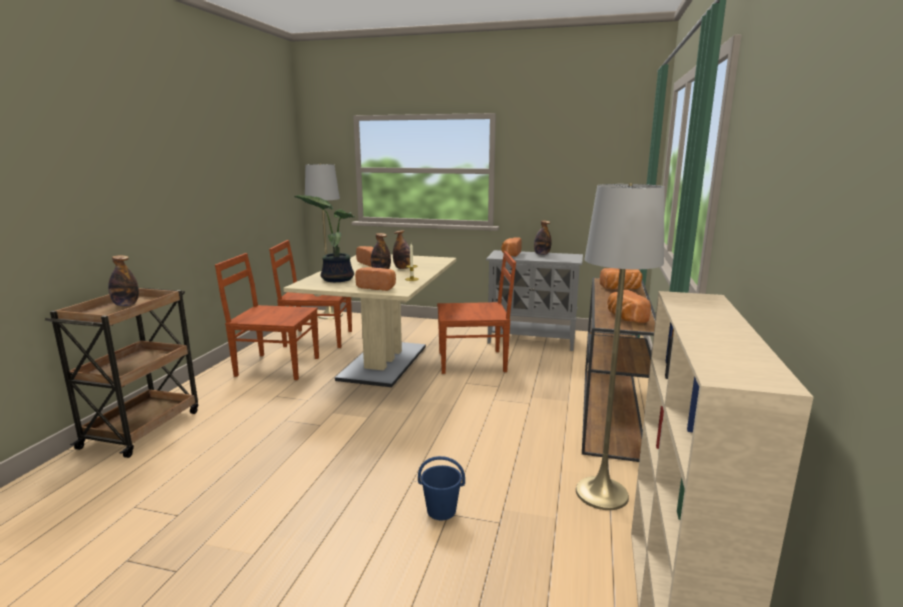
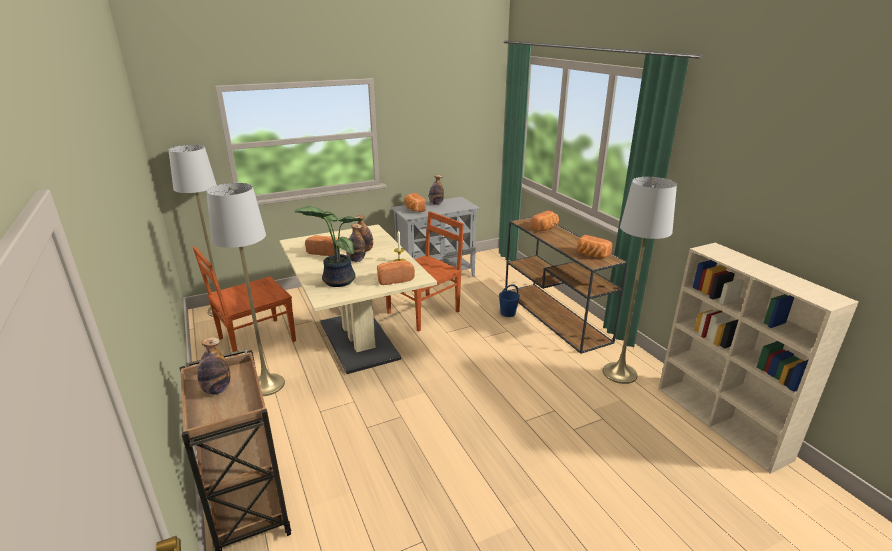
camera: 40 degrees left, 10 degrees up
brown chair [215,253,319,380] -> grey floor lamp [206,183,285,396]
blue bucket [418,456,465,520] -> blue bucket moved to [499,284,520,317]

